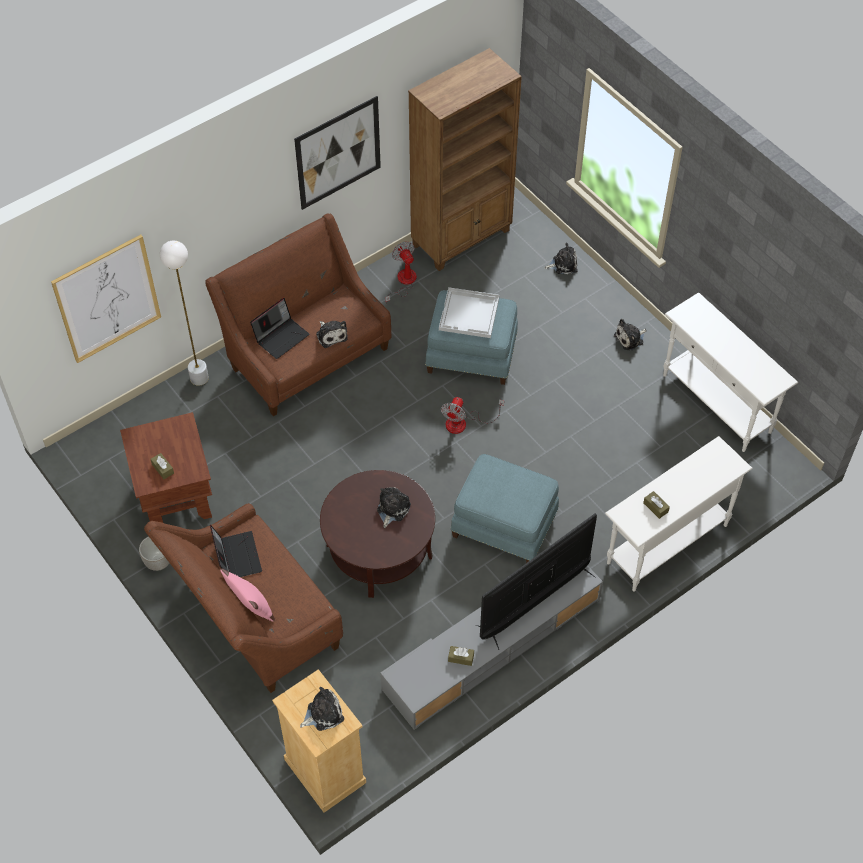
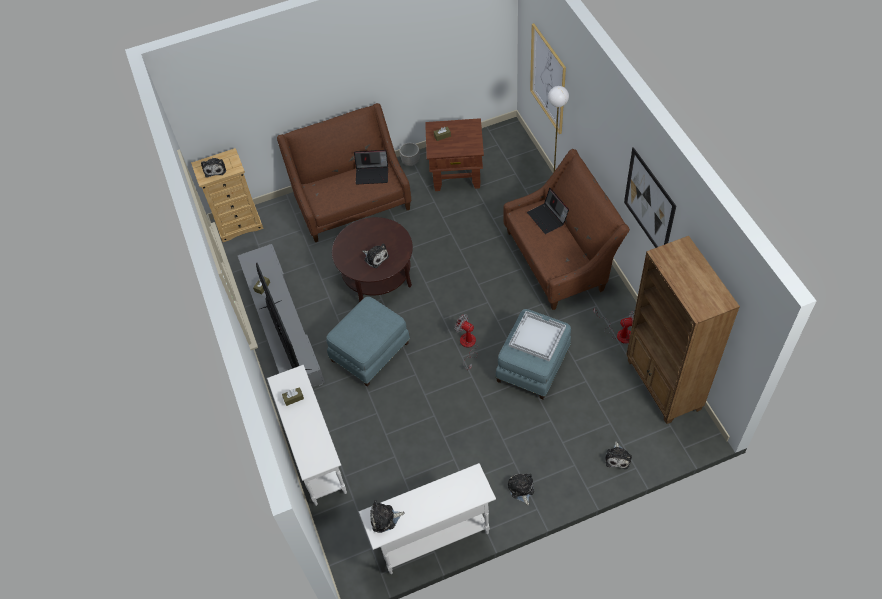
camera: 110 degrees right, 0 degrees up
pink pillow [220,569,275,622] -> none
plush toy [316,321,348,348] -> plush toy moved to [370,500,405,533]

